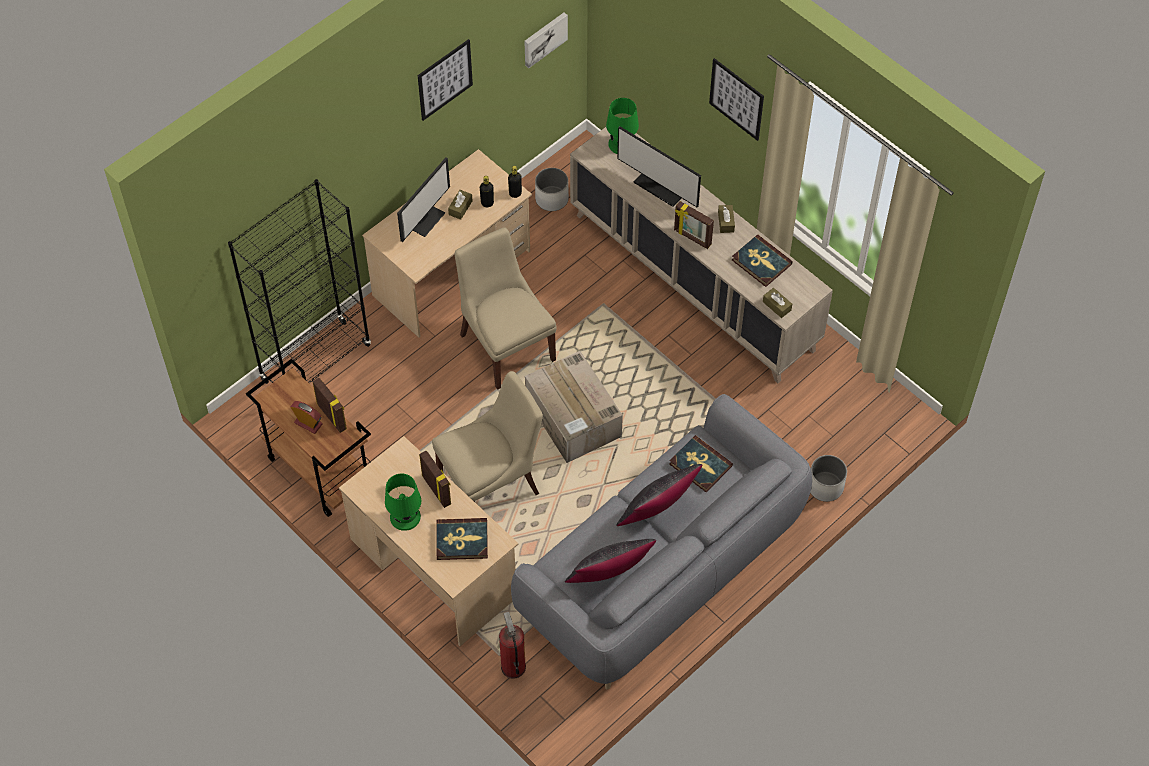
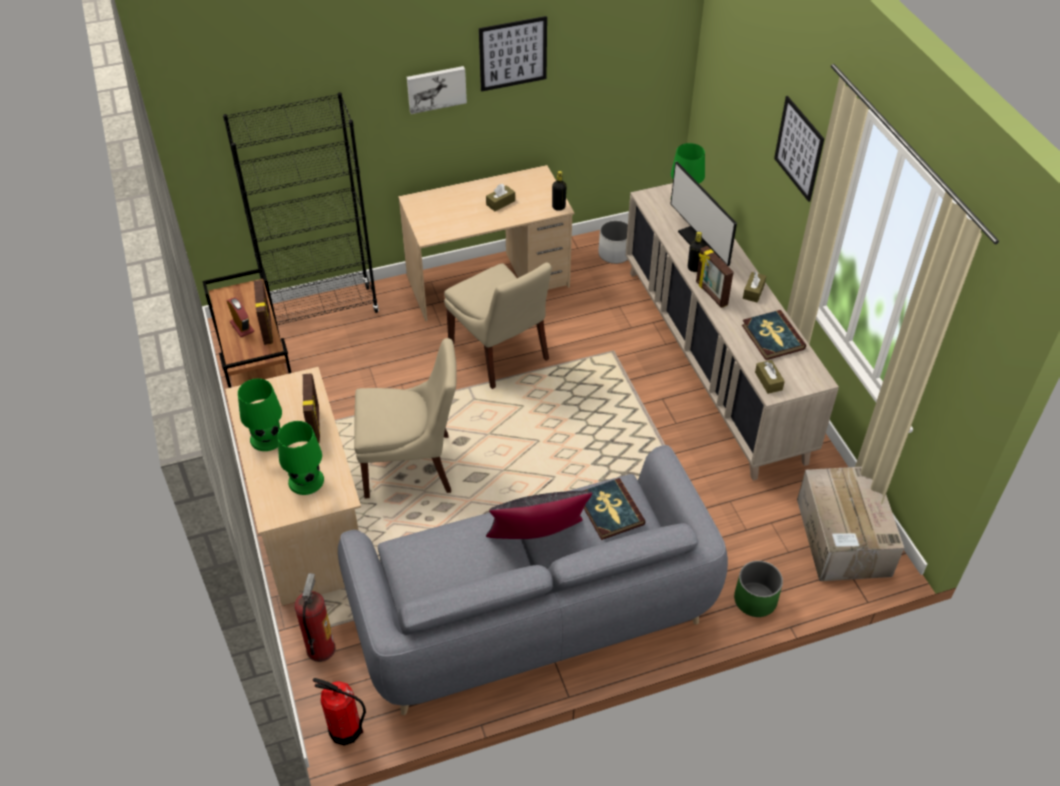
camera: 25 degrees right, 10 degrees down
monitor [397,157,450,242] -> none
book [436,518,488,560] -> green table lamp [277,421,324,495]
beige chair [455,227,557,390] -> beige chair turned 150 degrees clockwise [444,263,552,389]
black bottle [480,176,494,207] -> black bottle moved to [688,232,705,272]
picture [524,13,568,68] -> picture moved to [407,66,467,114]
cardboard box [525,351,623,463] -> cardboard box moved to [797,467,904,581]
black pillow [565,539,656,583] -> none
white planter [810,455,847,502] -> green planter [734,561,783,617]
none -> fire extinguisher [313,678,366,746]

